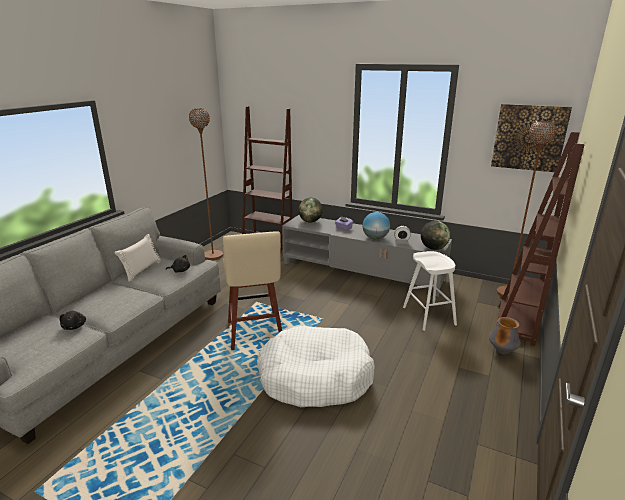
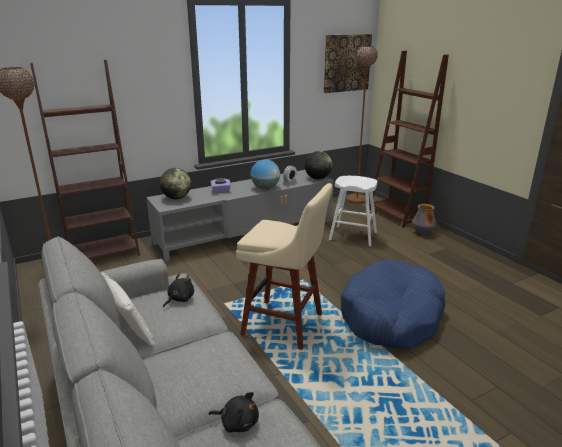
camera: 55 degrees left, 0 degrees up
white dog bed [257,326,375,407] -> blue dog bed [341,259,446,349]

